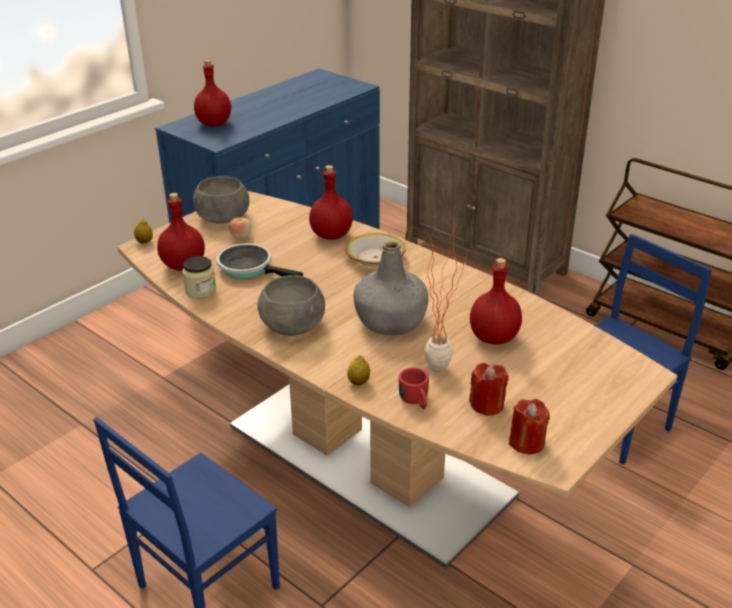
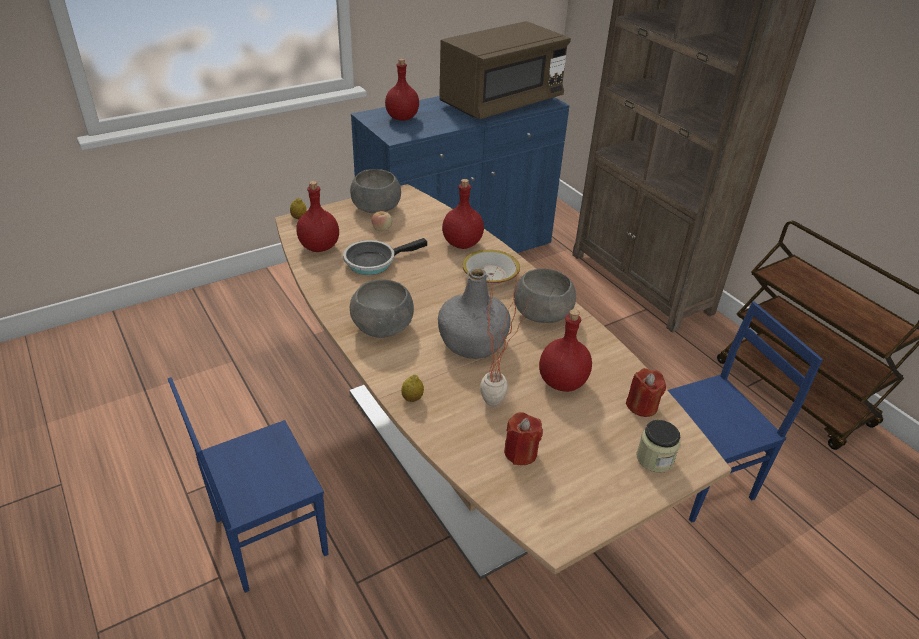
camera: 15 degrees right, 5 degrees up
jar [182,256,216,299] -> jar moved to [637,420,680,473]
frying pan [216,243,303,279] -> frying pan turned 75 degrees counterclockwise [343,238,427,275]
red mug [399,368,429,409] -> none
red candle [509,399,550,454] -> red candle moved to [626,368,666,417]
none -> brown microwave [439,21,571,119]
none -> grey bowl [514,269,576,323]

